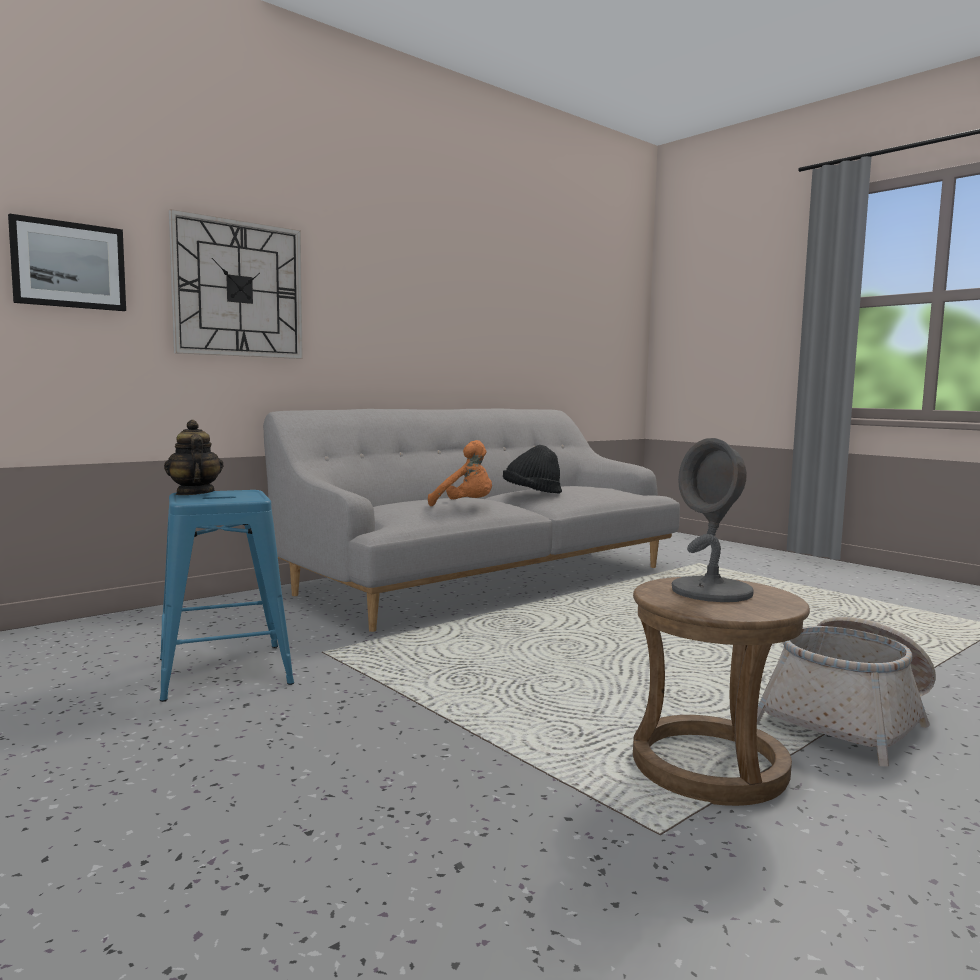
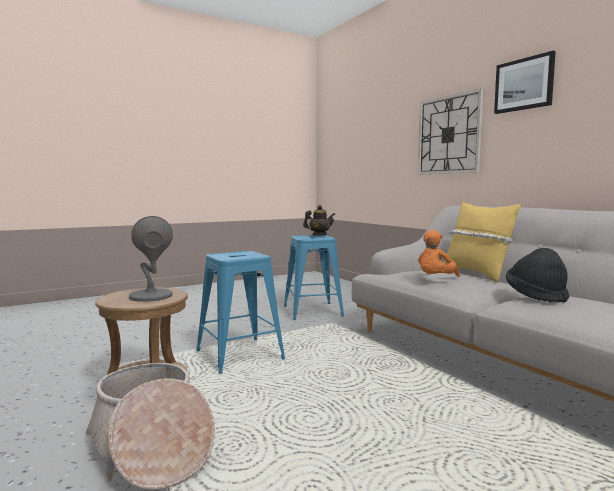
camera: 100 degrees right, 0 degrees up
picture [8,213,126,311] -> picture moved to [494,51,556,114]
none -> blue stool [196,251,285,374]
none -> yellow pillow [443,202,521,282]

